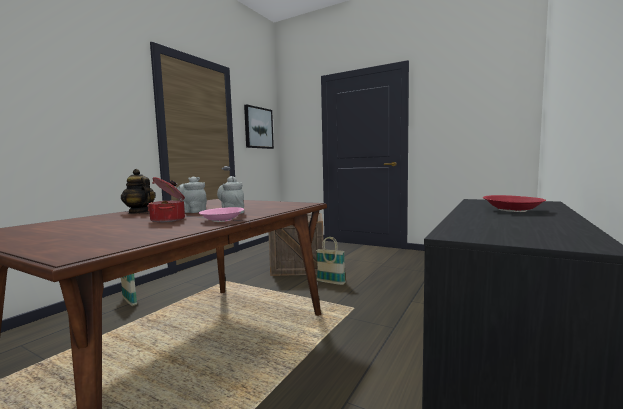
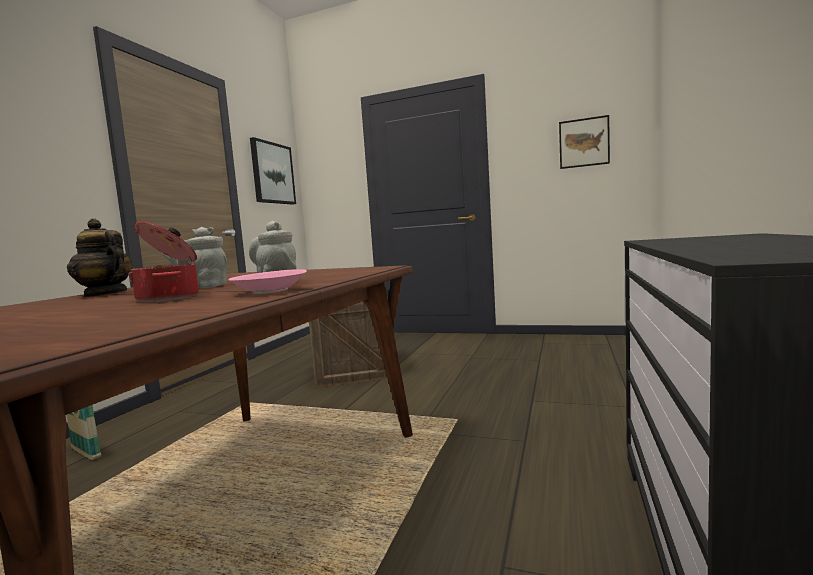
camera: 10 degrees left, 0 degrees up
basket [316,237,346,285] -> none
red bowl [483,195,546,212] -> none
none -> picture [559,115,610,169]

